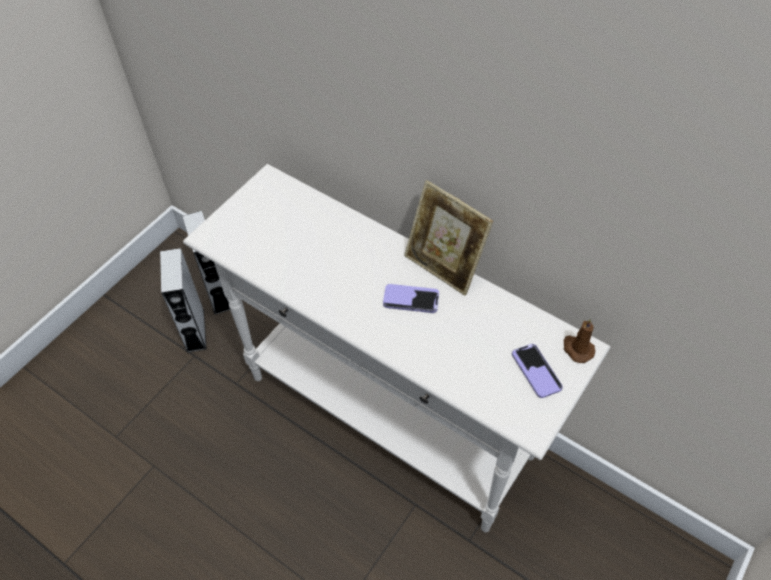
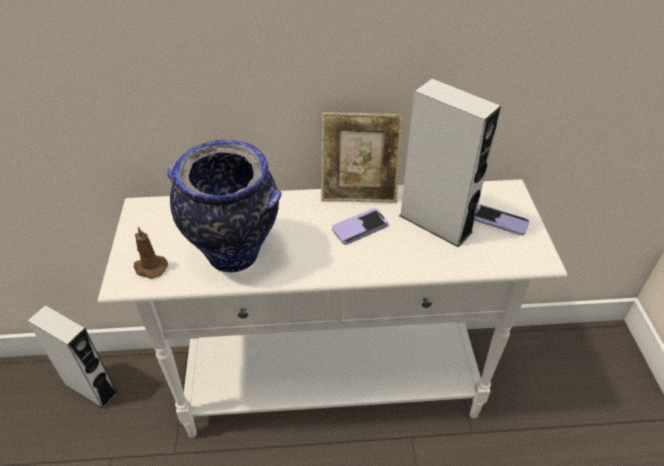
camera: 40 degrees left, 10 degrees down
grey speaker [160,248,207,353] -> grey speaker moved to [399,79,501,247]
brown candle [564,319,595,363] -> brown candle moved to [134,227,168,279]
none -> vase [167,140,282,272]

